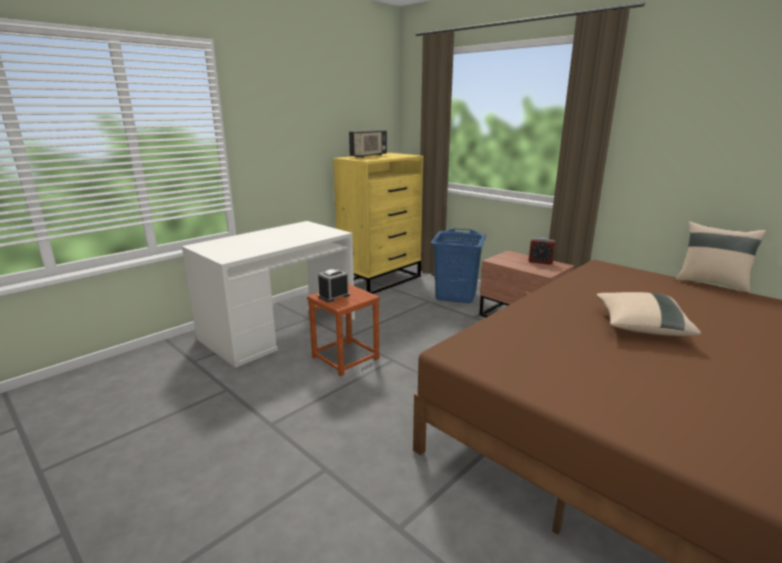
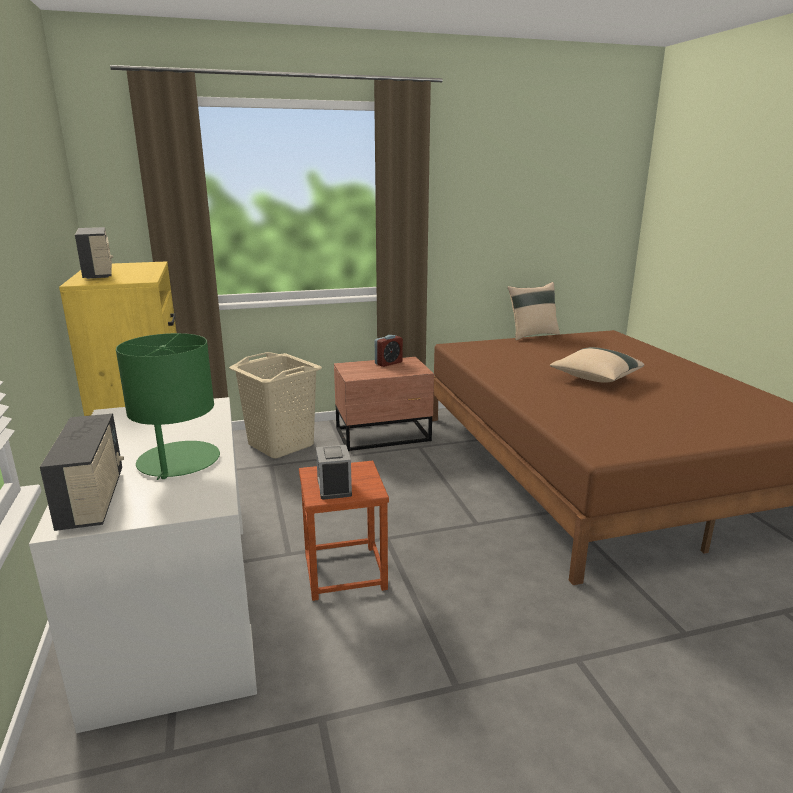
camera: 60 degrees left, 0 degrees up
blue laundry basket [430,228,486,303] -> beige laundry basket [229,352,322,459]
none -> radio [40,414,124,531]
none -> green table lamp [116,333,220,480]

